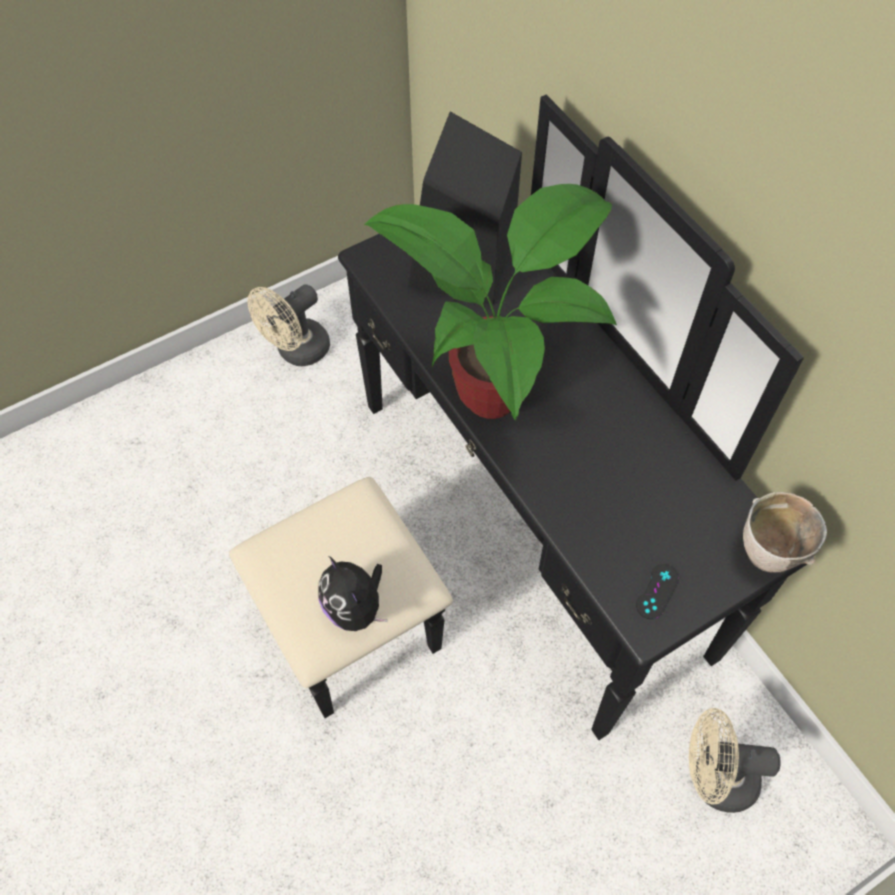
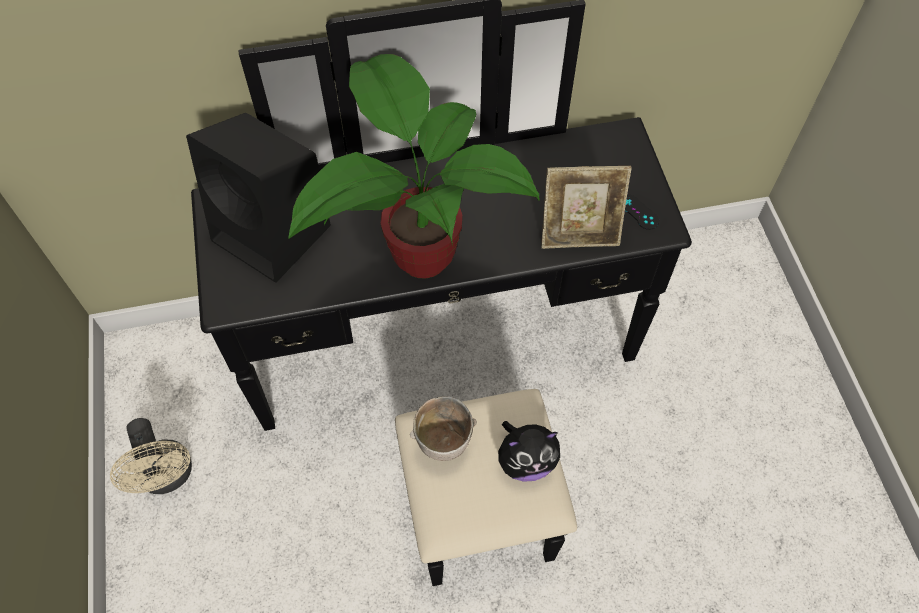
camera: 70 degrees left, 0 degrees up
beige fan [689,708,781,813] -> none
bowl [743,492,827,573] -> bowl moved to [410,396,477,461]
none -> picture frame [541,166,631,249]

